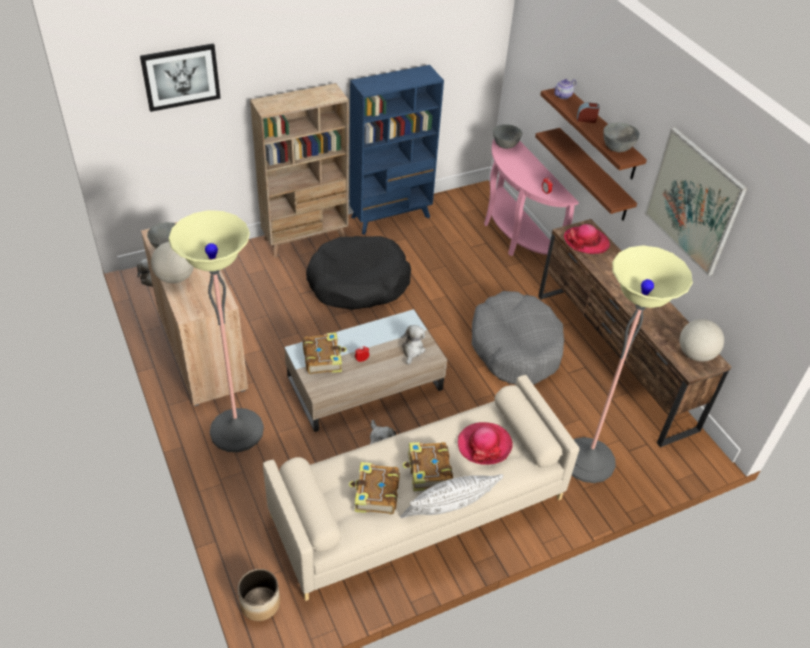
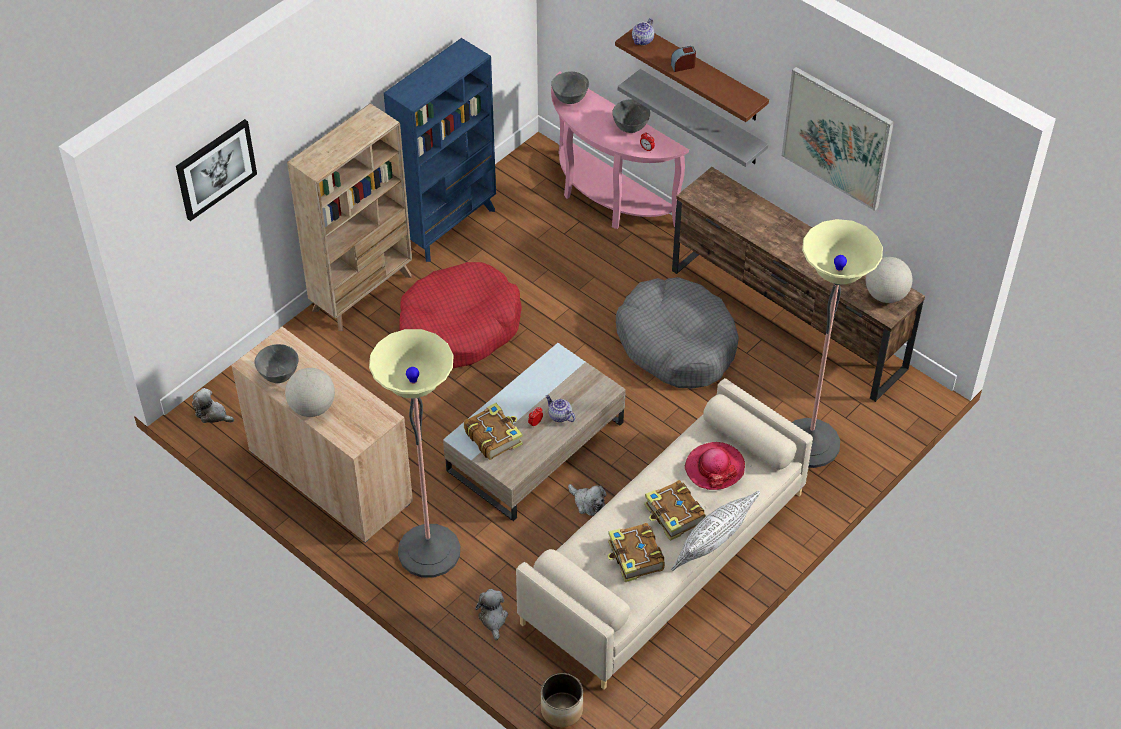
camera: 20 degrees left, 5 degrees up
black dog bed [306,236,411,310] -> red dog bed [400,262,522,369]
plush toy [401,325,425,365] -> plush toy moved to [475,589,508,640]
brown shelf [535,128,637,221] -> grey shelf [618,69,768,167]
hat [564,224,610,254] -> none
grey bowl [603,122,640,152] -> grey bowl moved to [612,99,651,133]
none -> teapot [546,395,575,422]

